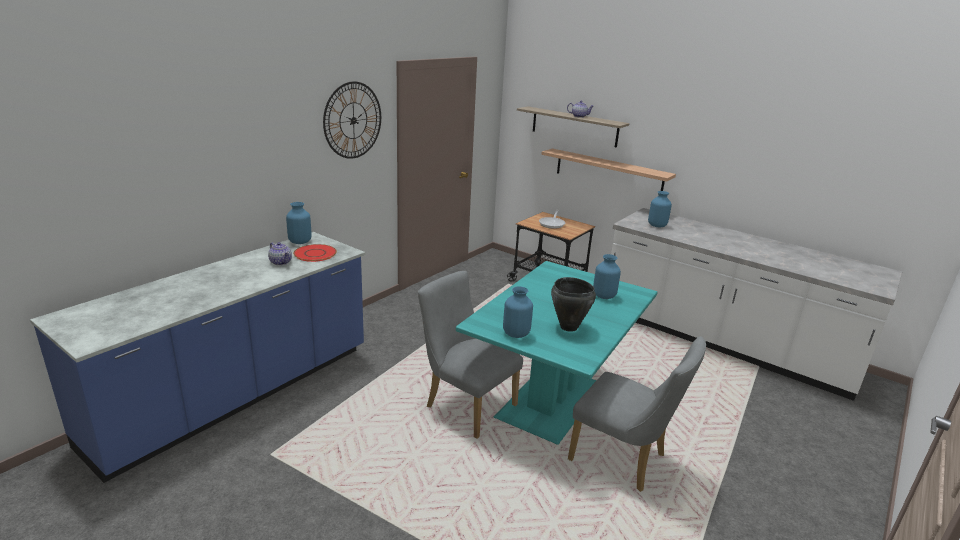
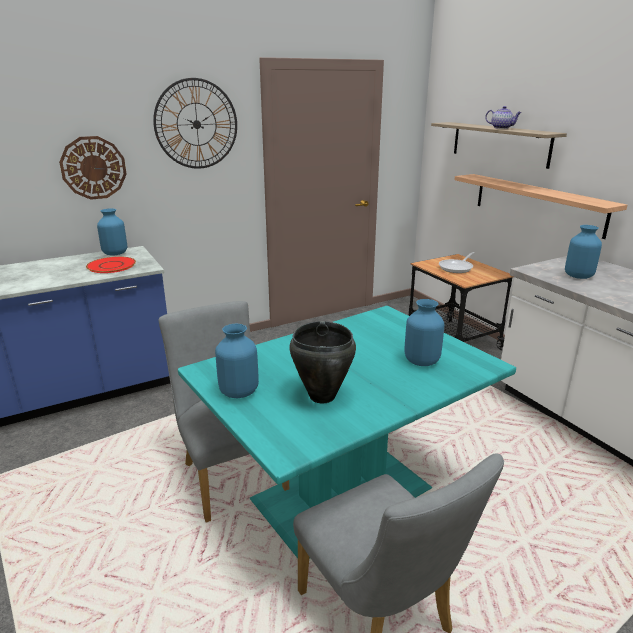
camera: 25 degrees right, 0 degrees up
teapot [268,242,292,266] -> none
none -> wall clock [59,136,127,200]

